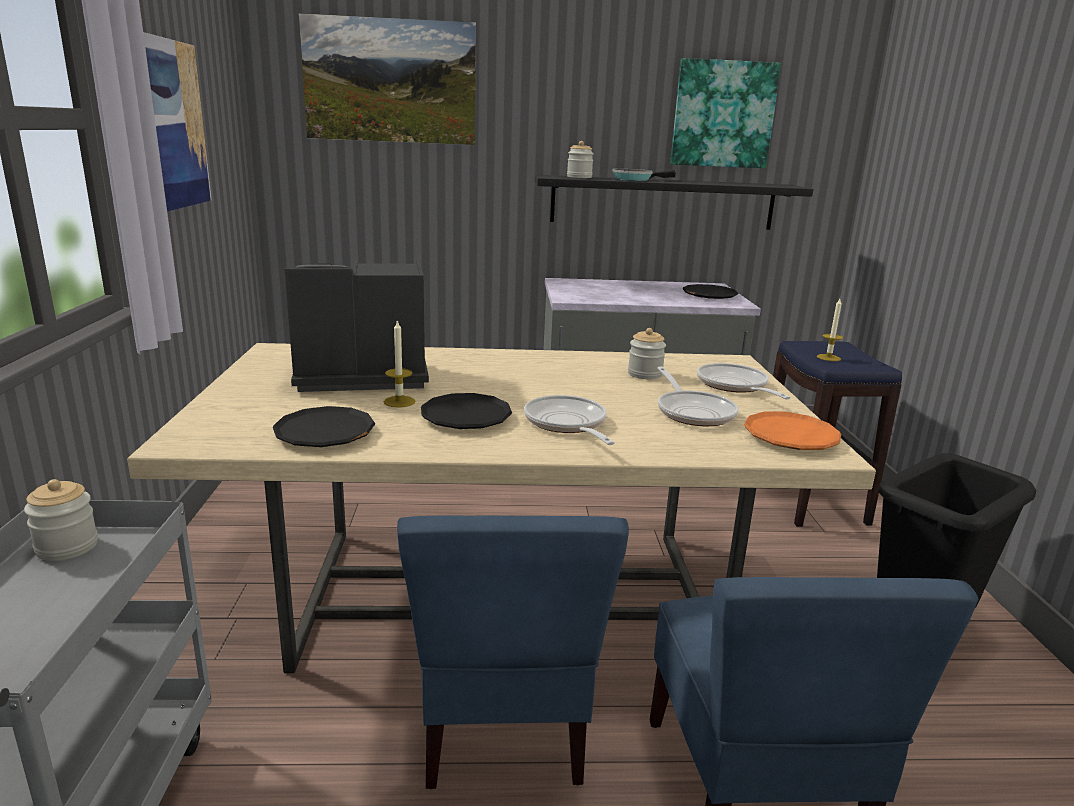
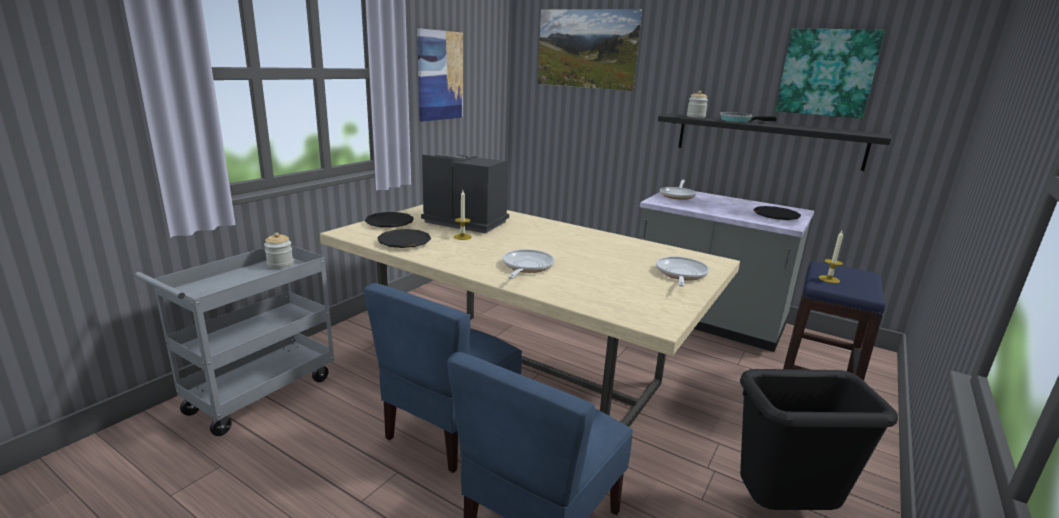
camera: 35 degrees right, 0 degrees up
black plate [421,393,512,429] -> black plate moved to [365,212,414,228]
jar [628,328,666,379] -> none
frying pan [658,367,738,426] -> frying pan moved to [660,180,696,200]
orange plate [744,412,841,450] -> none

